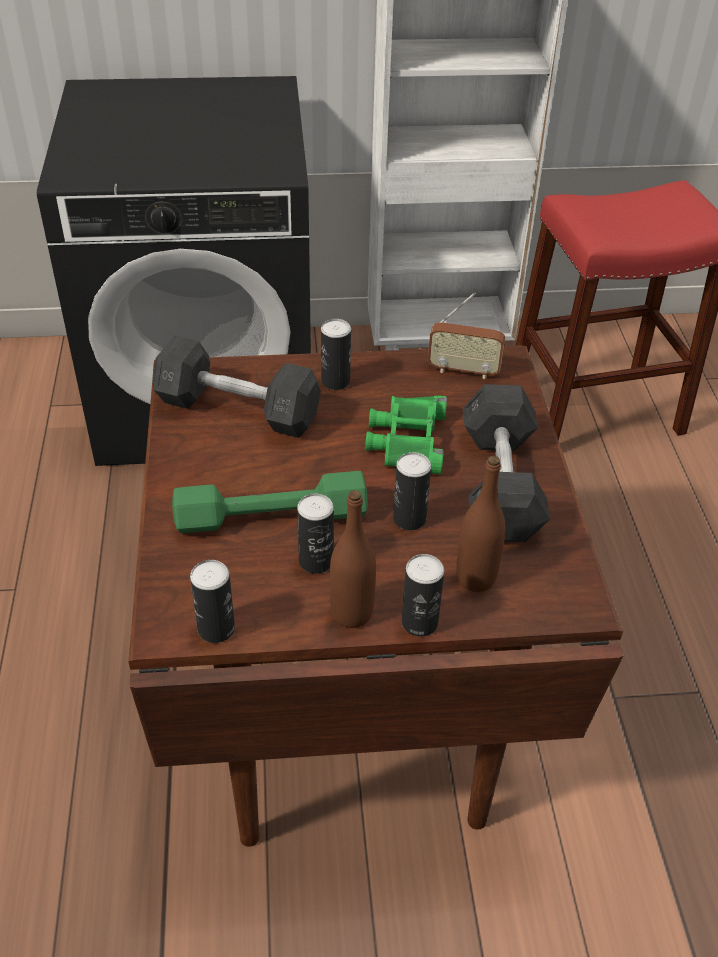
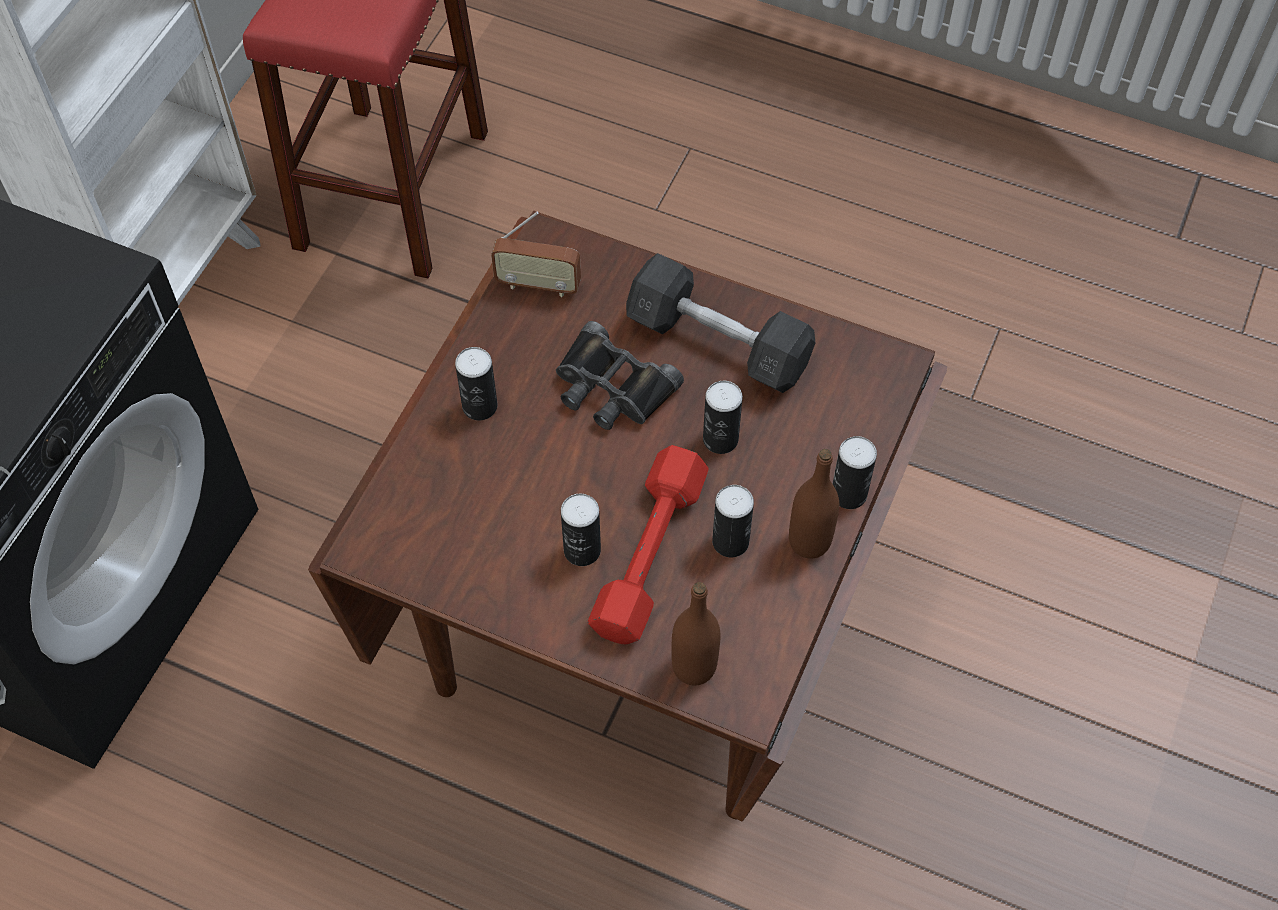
camera: 60 degrees left, 15 degrees up
grey dumbbell [152,335,321,438] -> none
green dumbbell [172,471,368,533] -> red dumbbell [588,445,708,644]
can [190,560,235,643] -> can moved to [561,494,601,566]
green binoculars [365,396,447,474] -> black binoculars [556,321,684,430]
radio [428,292,505,380] -> radio turned 60 degrees clockwise [491,212,581,297]
brown bottle [456,456,506,592] -> brown bottle moved to [671,582,720,685]

